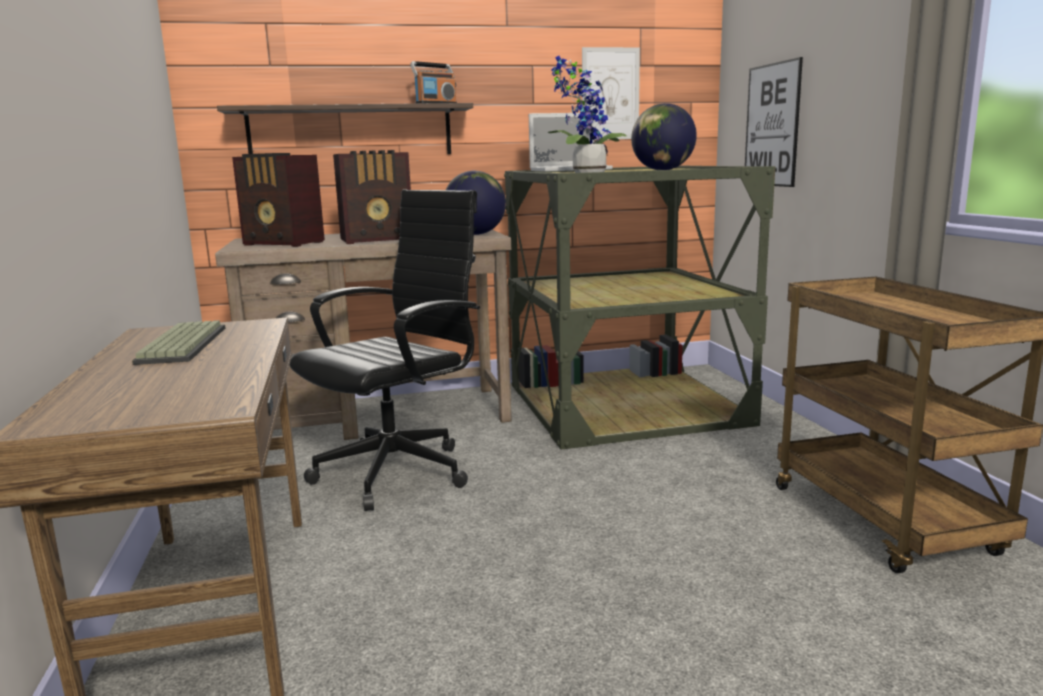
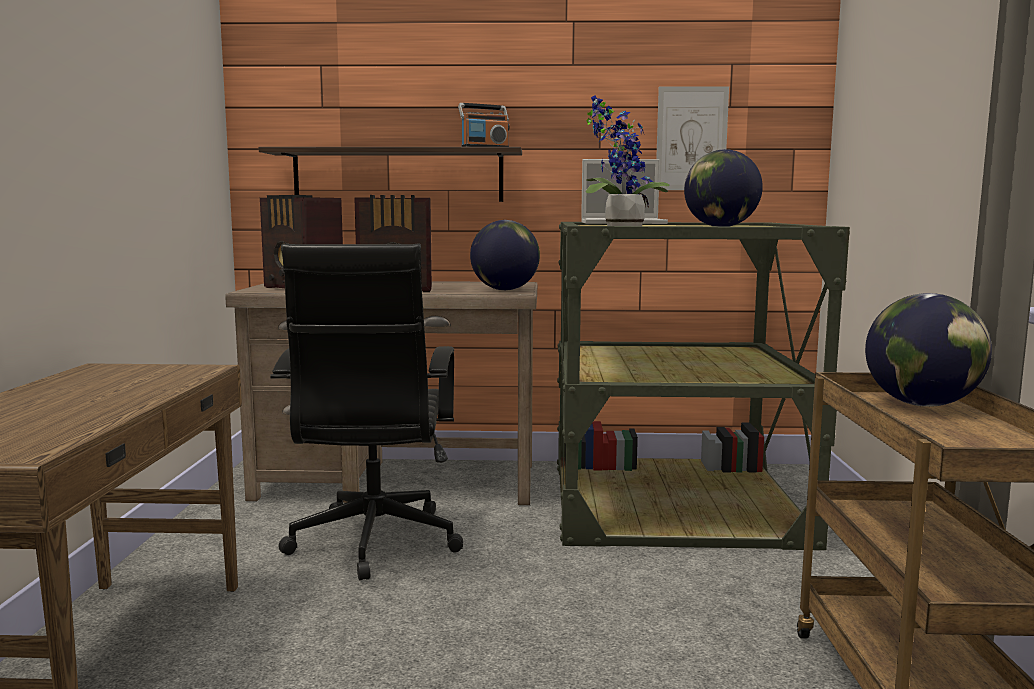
camera: 15 degrees right, 5 degrees down
keyboard [132,320,225,365] -> none
black office chair [290,189,480,511] -> black office chair turned 120 degrees clockwise [270,243,463,581]
picture [745,57,803,187] -> none
none -> globe [865,293,992,407]

